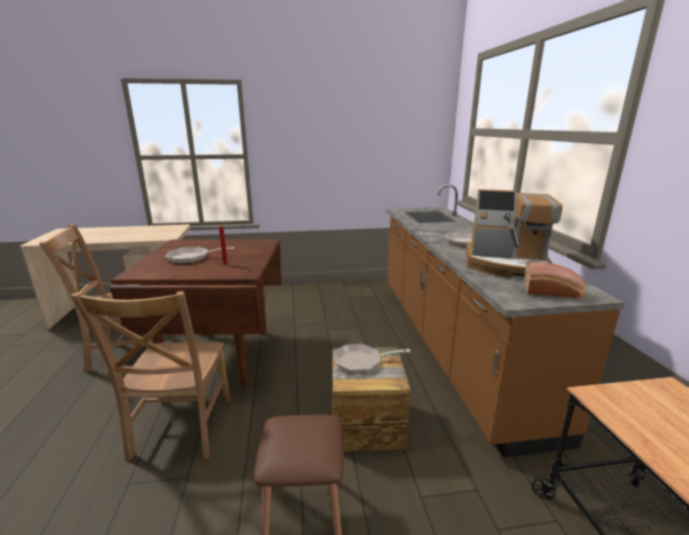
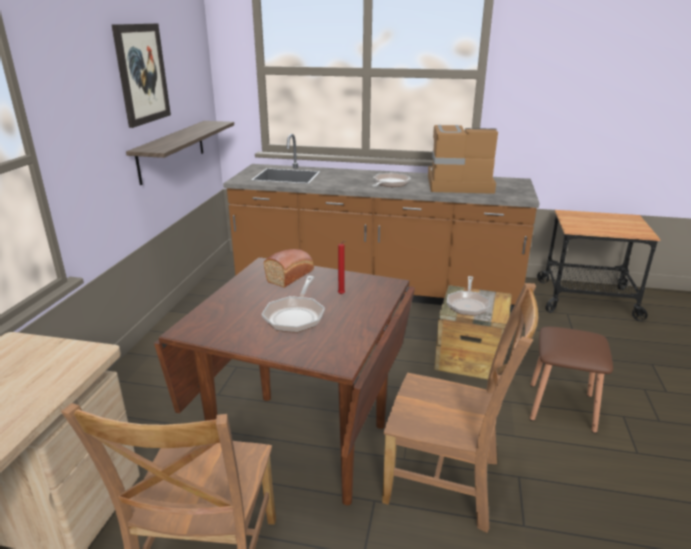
camera: 70 degrees left, 5 degrees up
coffee machine [466,189,563,278] -> coffee machine turned 120 degrees counterclockwise [428,125,498,194]
bread [524,262,585,299] -> bread moved to [264,249,314,288]
none -> picture [112,23,171,128]
none -> shelf [126,121,234,185]

